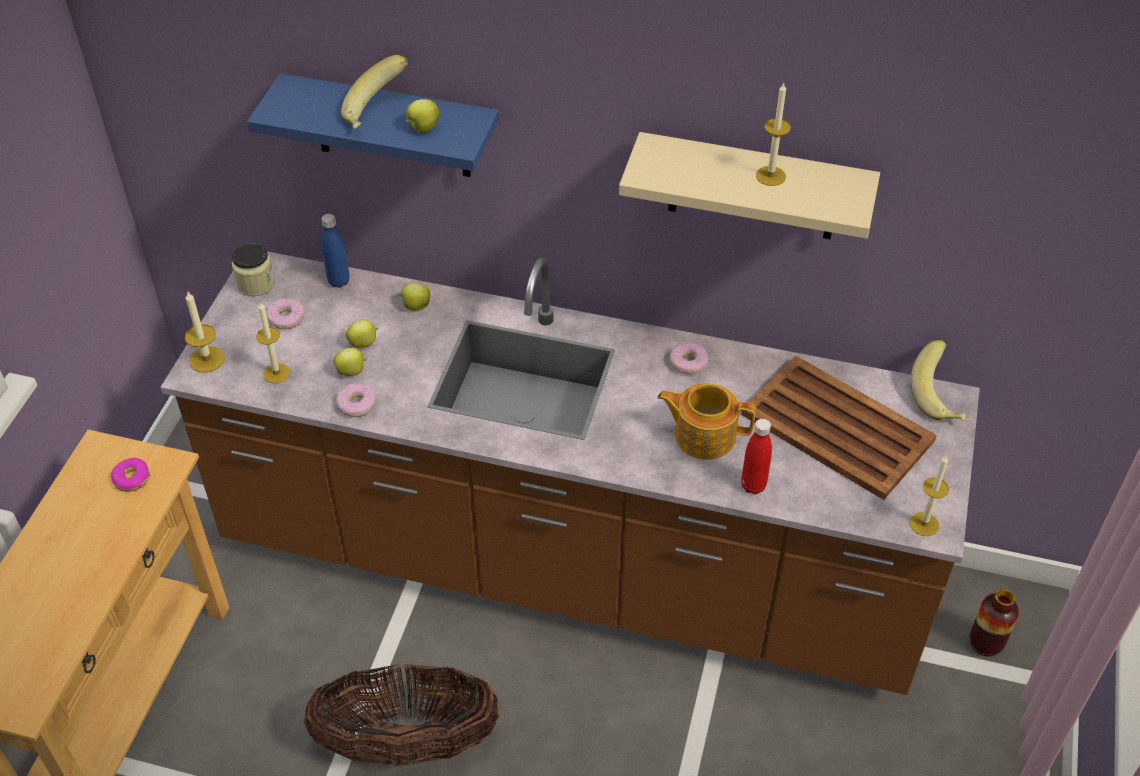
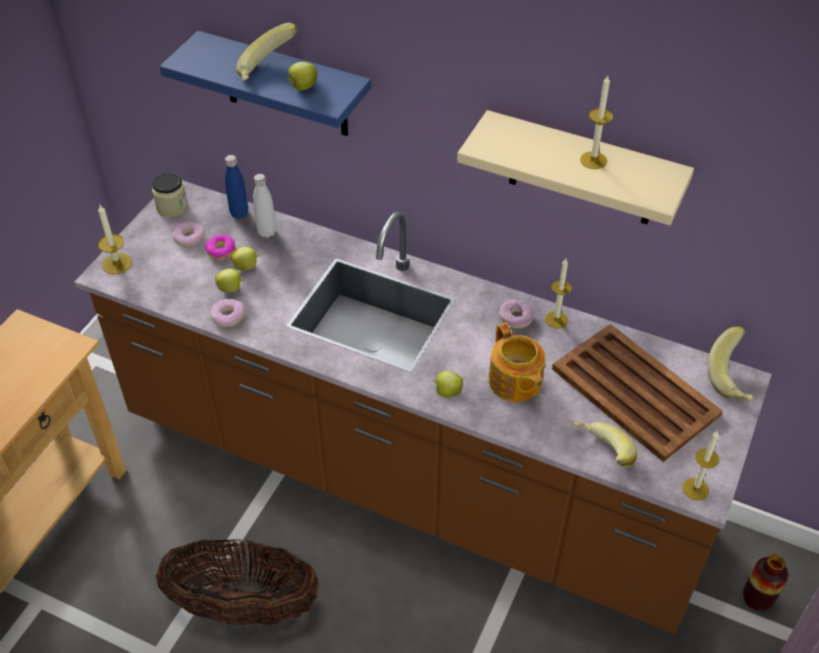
camera: 10 degrees right, 0 degrees up
donut [111,458,150,492] -> donut moved to [205,234,236,260]
candle [256,302,290,383] -> candle moved to [545,259,572,329]
apple [399,283,430,311] -> apple moved to [433,371,463,398]
teapot [657,383,756,460] -> teapot turned 135 degrees counterclockwise [489,323,545,402]
red bottle [741,419,772,494] -> none
none -> white bottle [253,174,276,238]
none -> banana [574,420,637,467]

